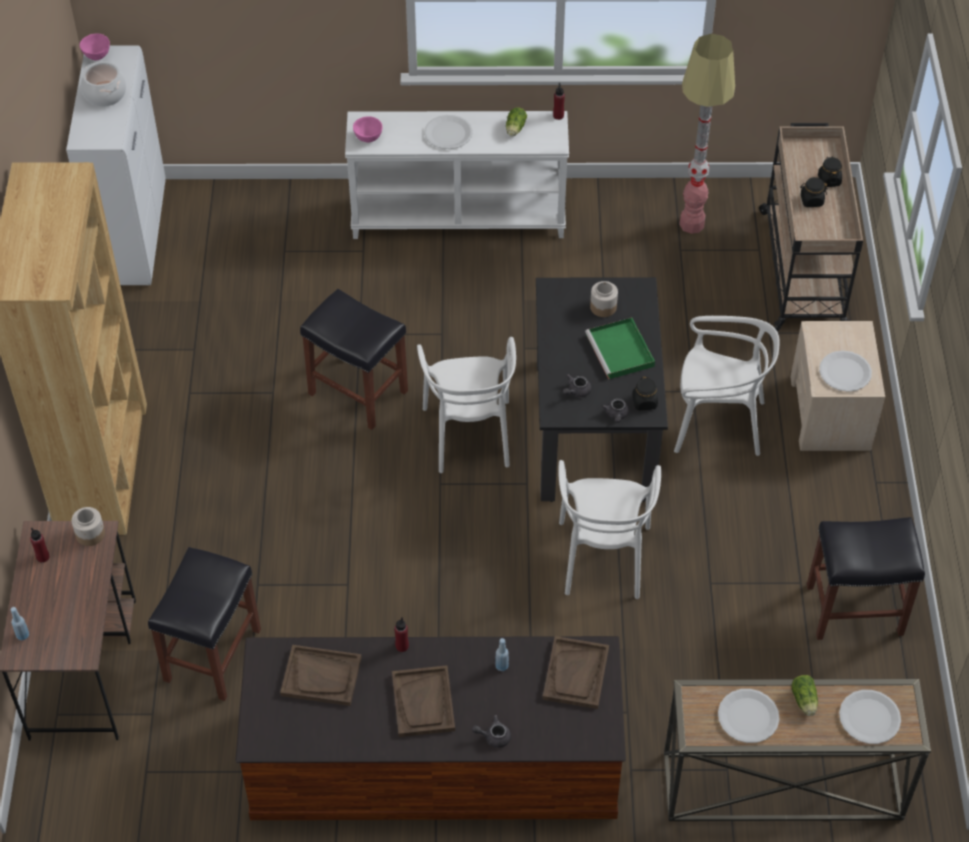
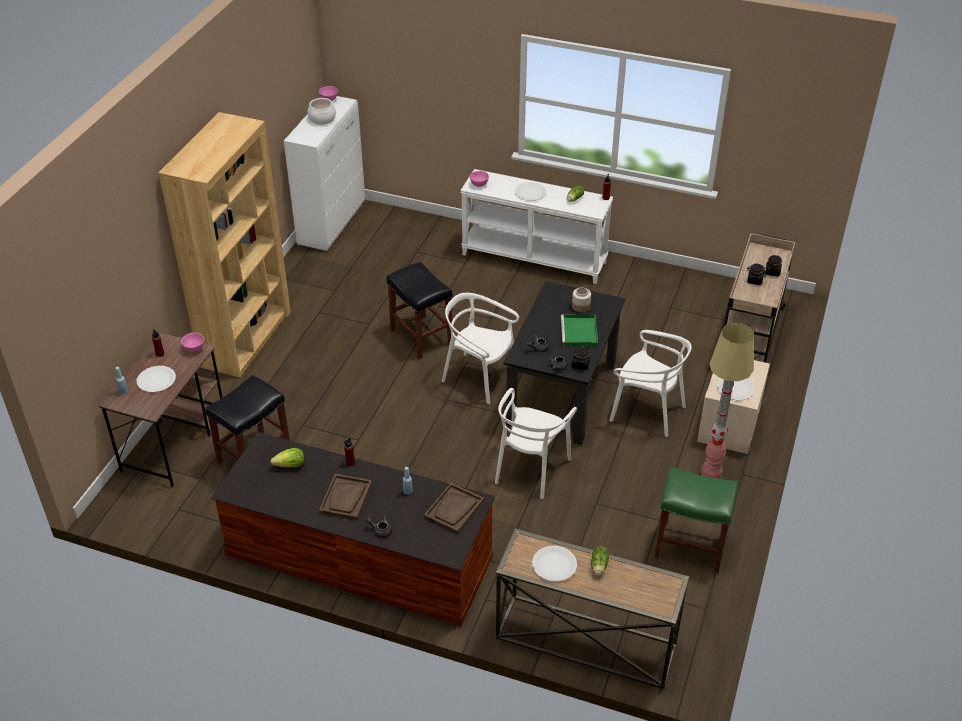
camera: 20 degrees right, 10 degrees down
jar [72,507,105,546] -> pink bowl [181,333,204,352]
brown tray [280,645,362,706] -> lettuce [271,448,304,468]
white chair [417,337,516,473] -> white chair turned 105 degrees clockwise [442,293,519,404]
floor lamp [679,33,735,234] -> floor lamp moved to [701,323,754,479]
black stool [807,517,925,640] -> green stool [655,467,738,572]
white plate [839,690,901,744] -> white plate moved to [137,366,176,392]

